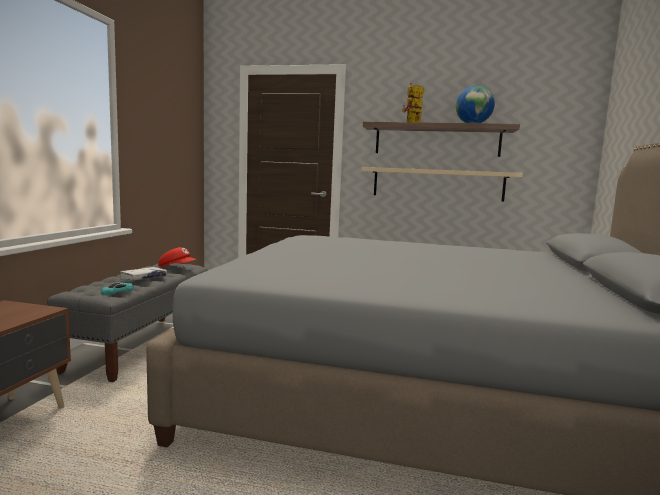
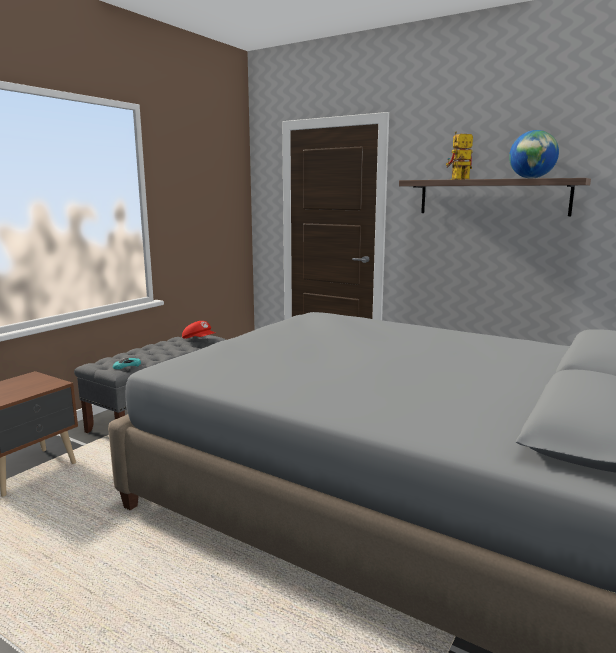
camera: 20 degrees right, 5 degrees up
white book [119,267,167,281] -> none
beige shelf [362,167,523,202] -> none

